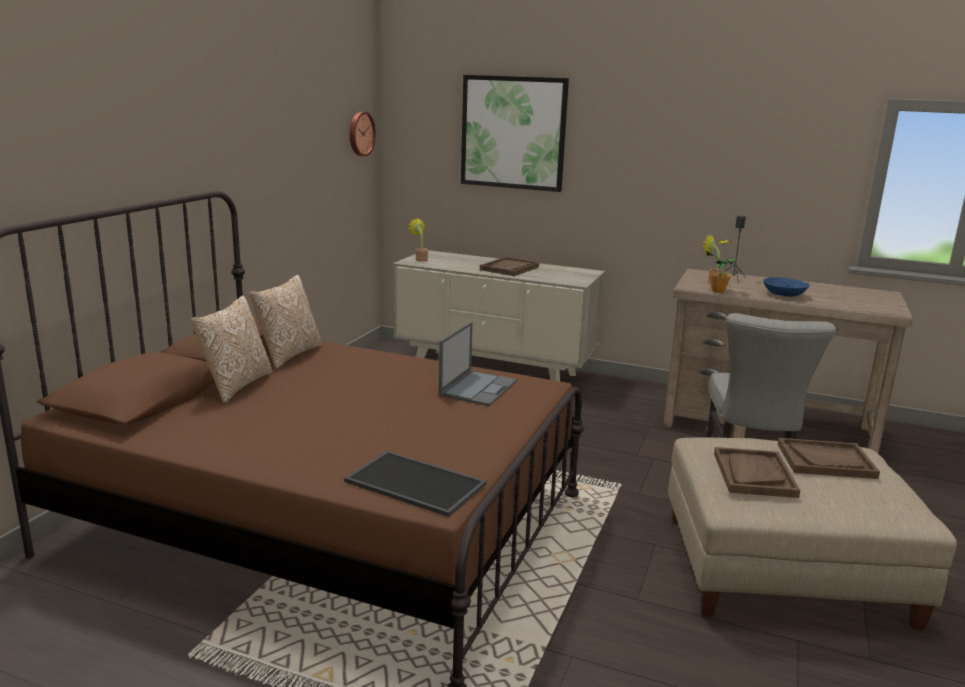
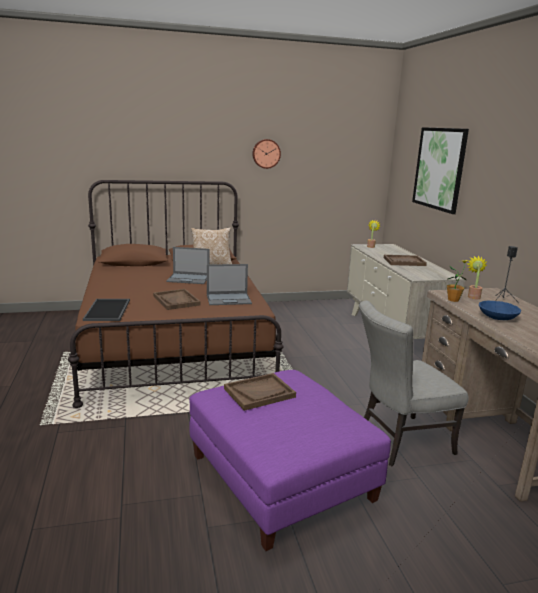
camera: 55 degrees right, 0 degrees up
pillow [191,295,273,403] -> none
wall clock [350,112,376,156] -> wall clock moved to [252,139,281,169]
beige ottoman [668,438,957,631] -> purple ottoman [189,370,391,551]
brown tray [778,438,880,479] -> brown tray moved to [153,289,200,310]
none -> laptop [166,247,209,284]

